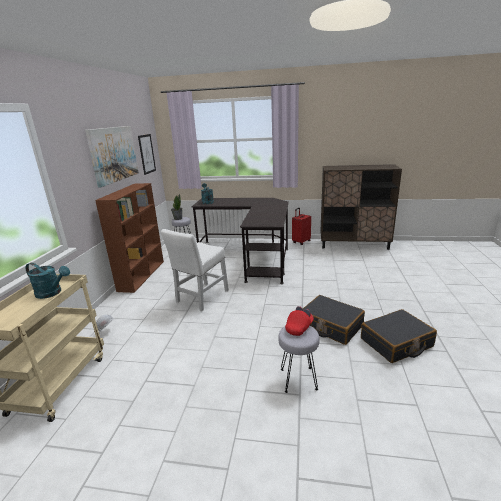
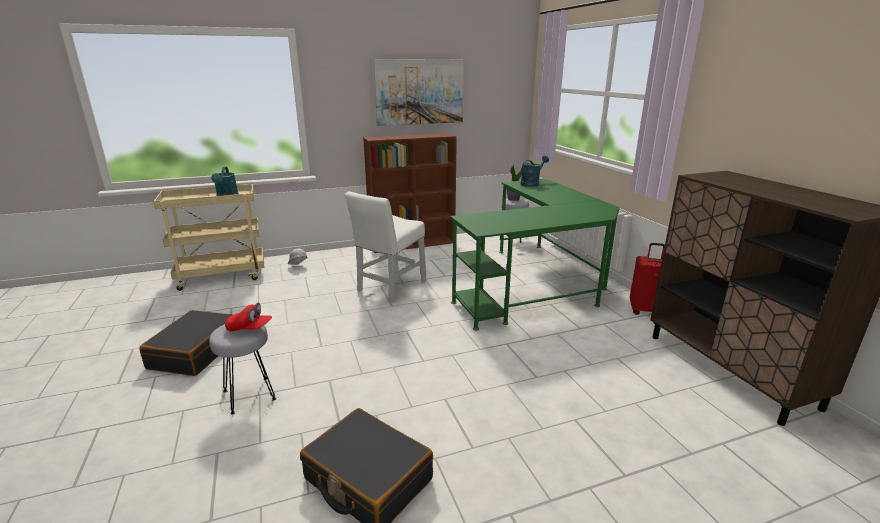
camera: 60 degrees right, 0 degrees up
picture [138,134,156,175] -> none
white chair [161,229,229,311] -> white chair turned 60 degrees counterclockwise [345,191,426,303]
black desk [192,198,289,284] -> green desk [450,179,620,331]
black suitcase [303,295,365,345] -> black suitcase moved to [139,310,234,376]

